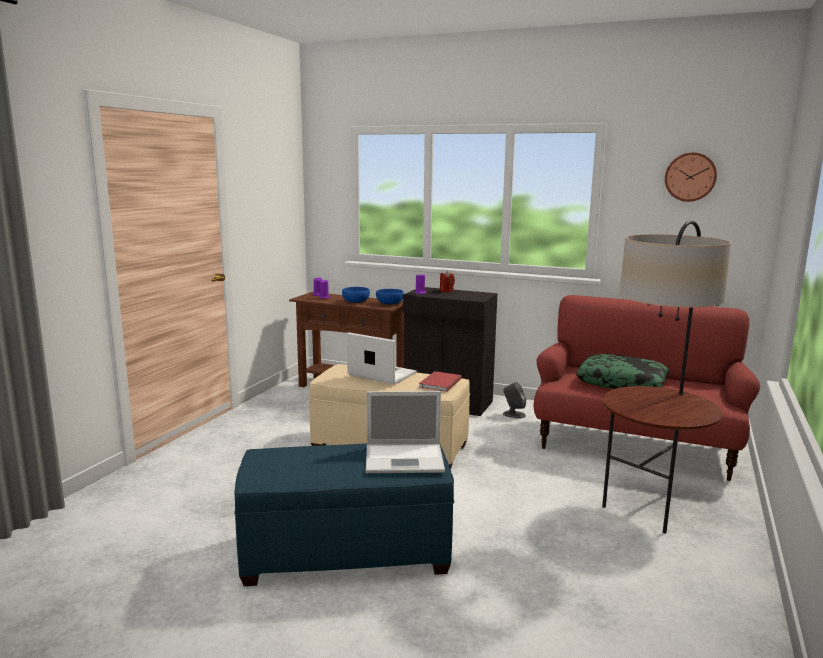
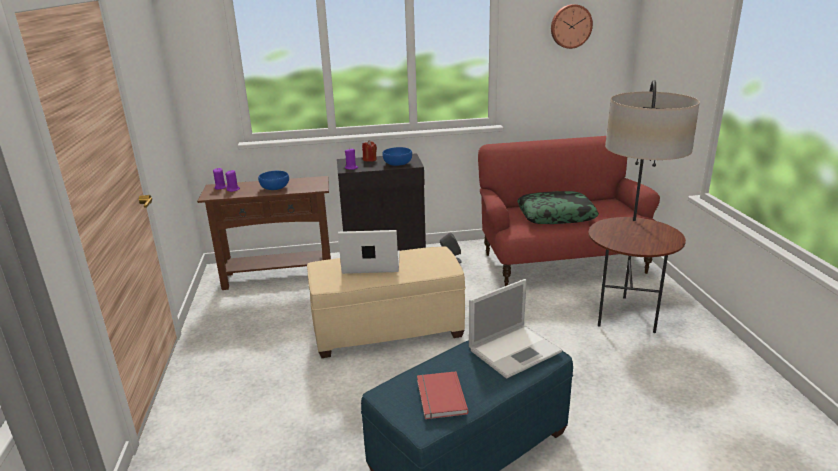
camera: 30 degrees left, 10 degrees up
blue bowl [376,289,404,304] -> blue bowl moved to [382,147,412,166]
red book [419,371,461,392] -> red book moved to [417,371,468,419]

